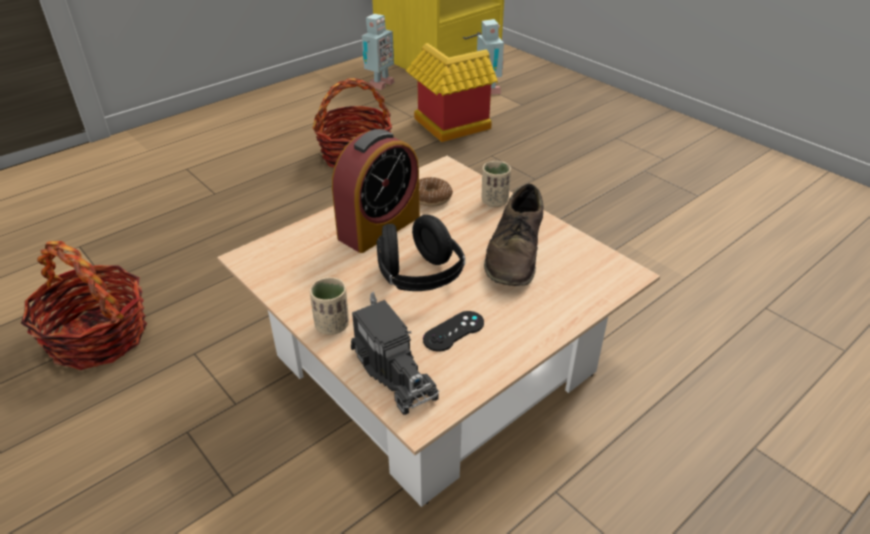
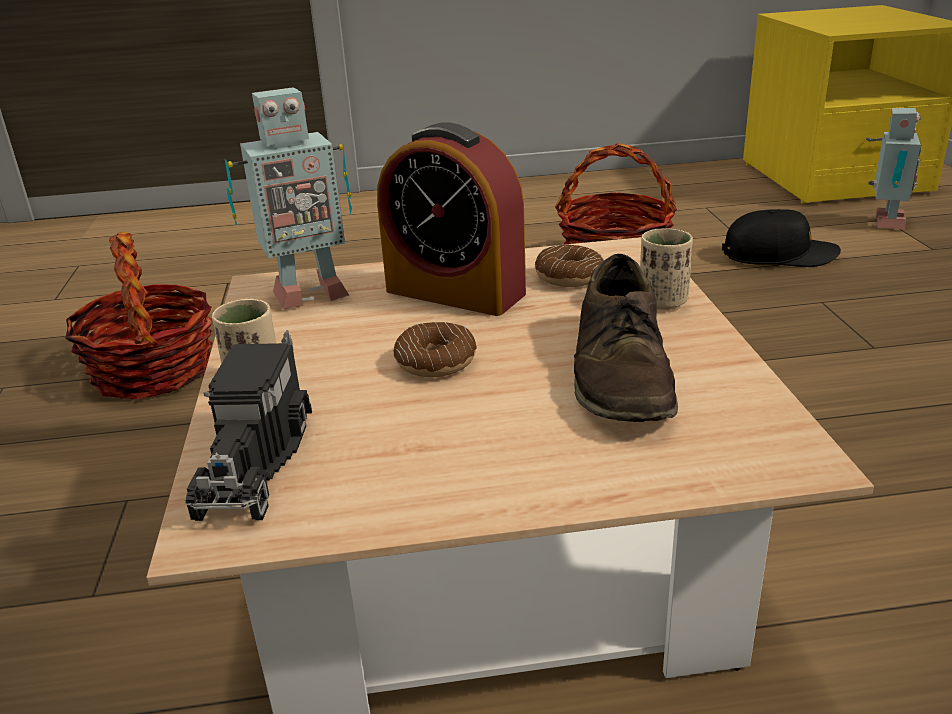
camera: 35 degrees right, 10 degrees down
alarm clock [332,129,420,253] -> alarm clock turned 45 degrees clockwise [377,122,526,316]
toy robot [362,14,395,90] -> toy robot moved to [224,87,352,309]
black headphones [377,215,465,291] -> donut [394,322,477,377]
toy house [406,43,498,142] -> black cap [722,209,841,267]
black game controller [423,311,484,352] -> none
brown shoe [484,184,544,286] -> brown shoe turned 45 degrees counterclockwise [574,254,678,422]

